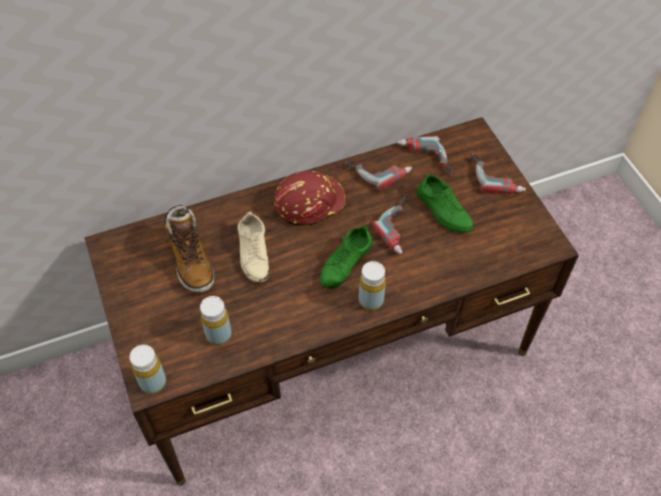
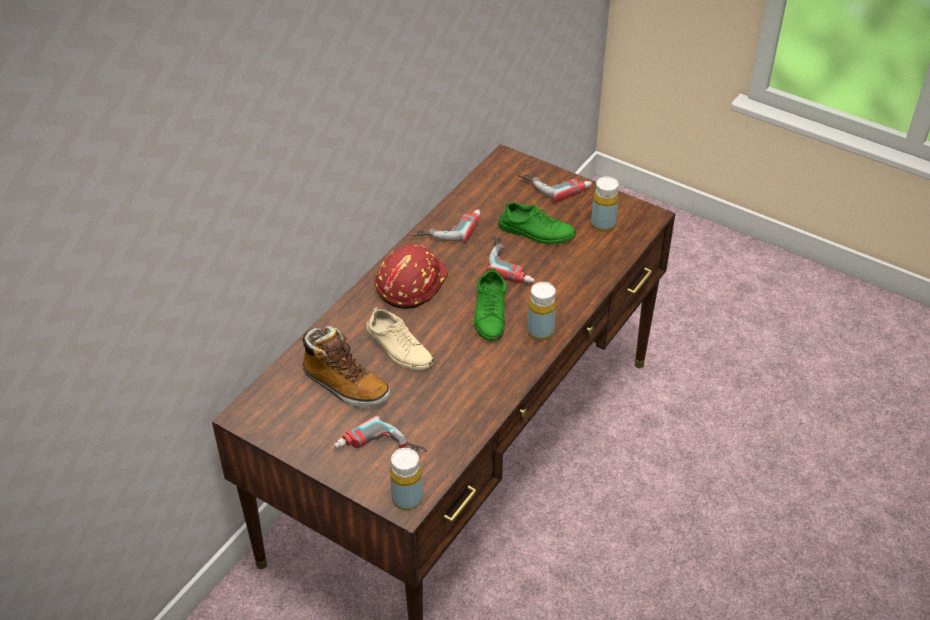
camera: 35 degrees left, 10 degrees down
yellow bottle [200,296,231,345] -> yellow bottle moved to [591,176,619,232]
power drill [397,136,456,176] -> power drill moved to [334,415,427,452]

